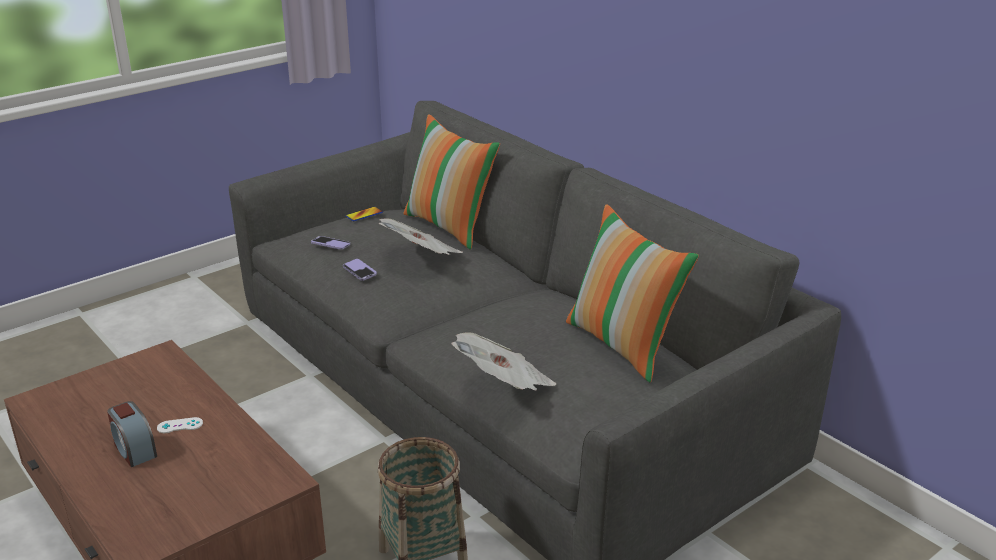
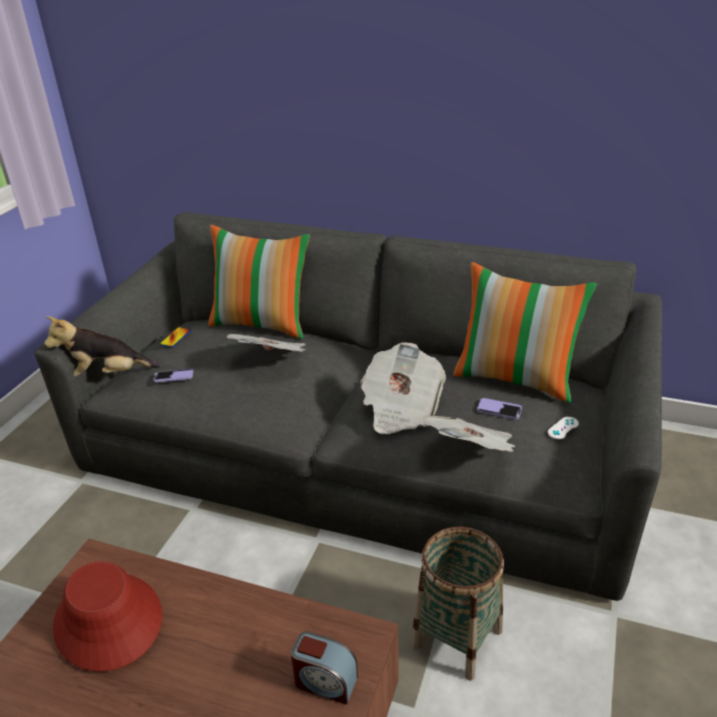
camera: 30 degrees left, 5 degrees up
alarm clock [107,401,157,467] -> alarm clock moved to [291,631,358,705]
white game controller [157,417,203,433] -> white game controller moved to [548,417,579,439]
phone [343,259,377,281] -> phone moved to [477,398,522,420]
none -> plush toy [44,316,161,377]
none -> red hat [53,561,162,671]
none -> newspaper [360,342,446,434]

